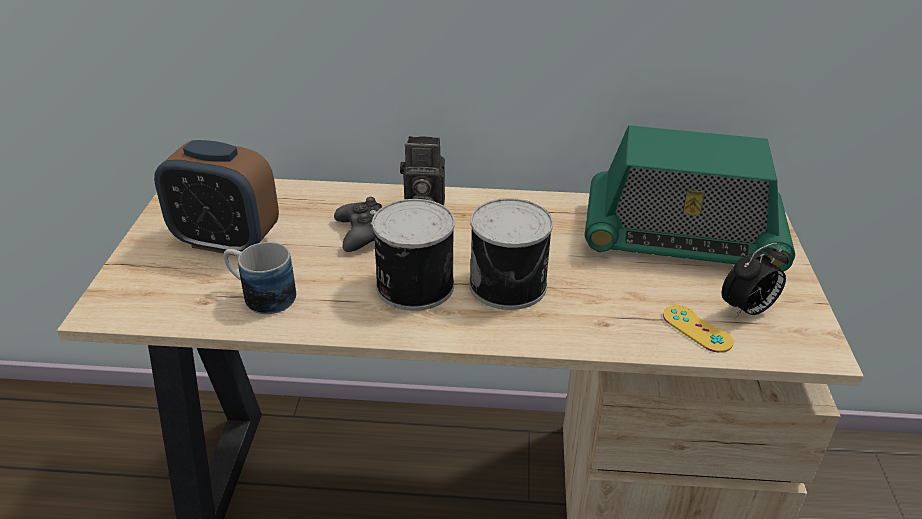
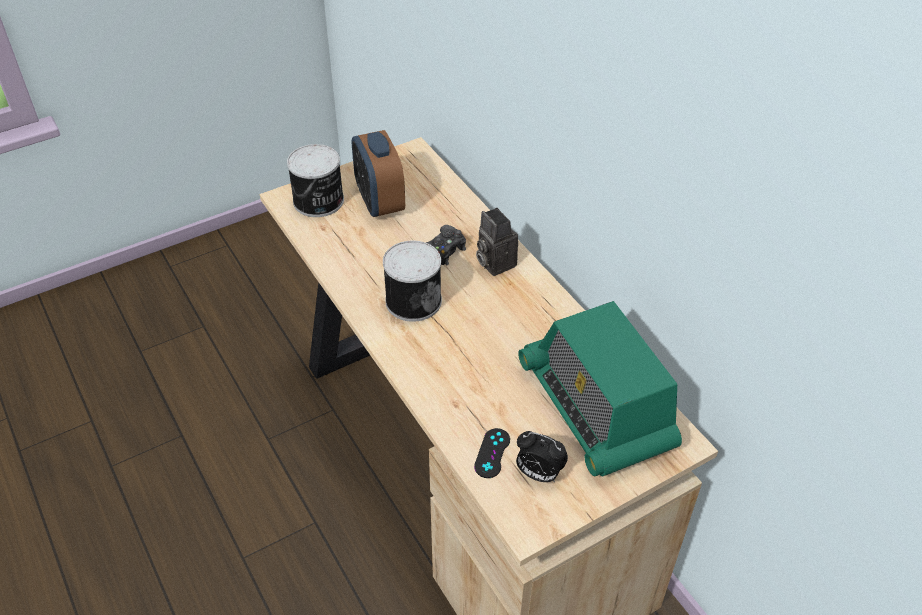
camera: 55 degrees right, 10 degrees up
mug [223,242,296,314] -> none
can [469,198,553,310] -> can moved to [287,144,344,217]
yellow game controller [663,305,733,353] -> black game controller [474,428,510,478]

